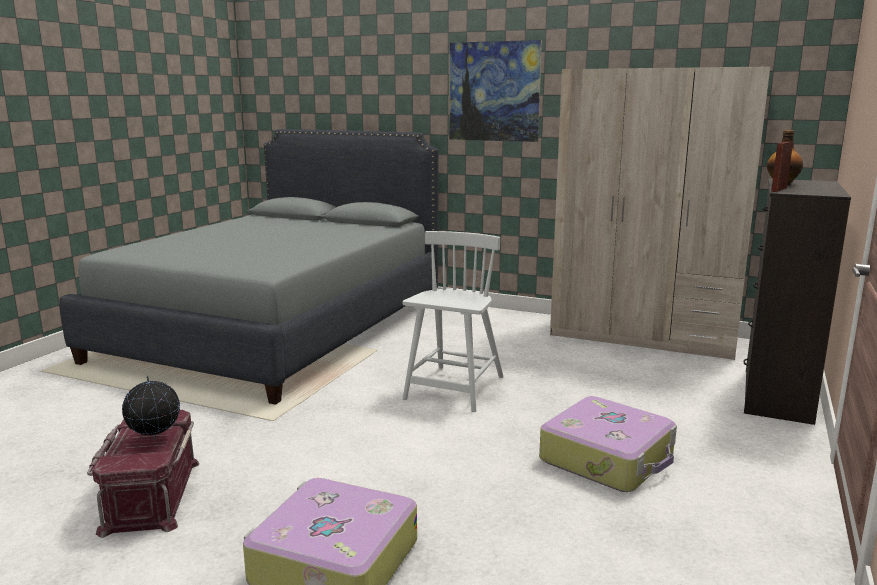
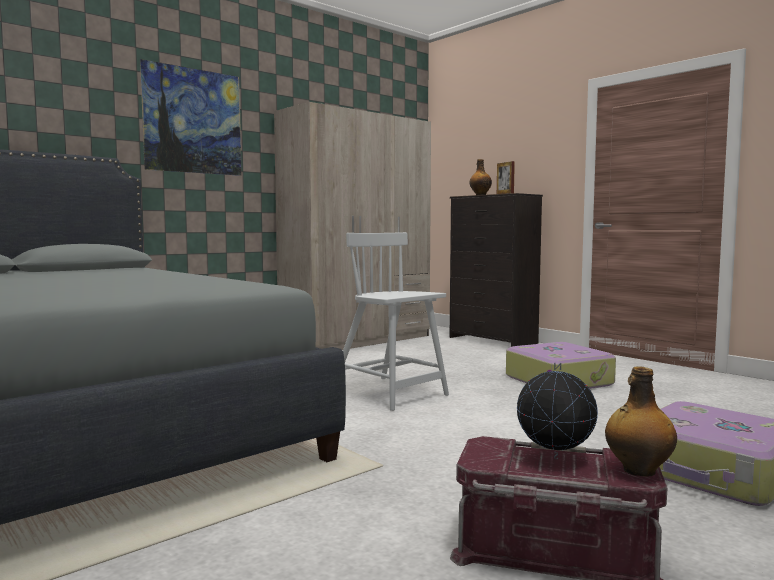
camera: 65 degrees left, 10 degrees down
none -> bottle [605,366,677,477]

